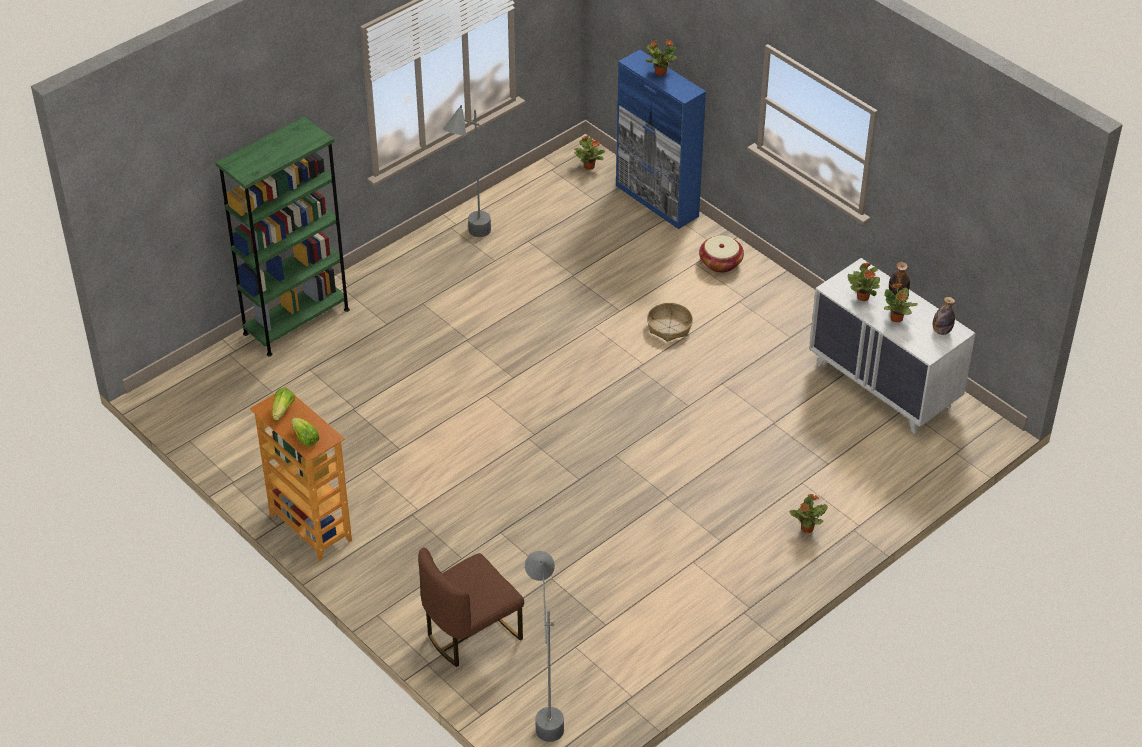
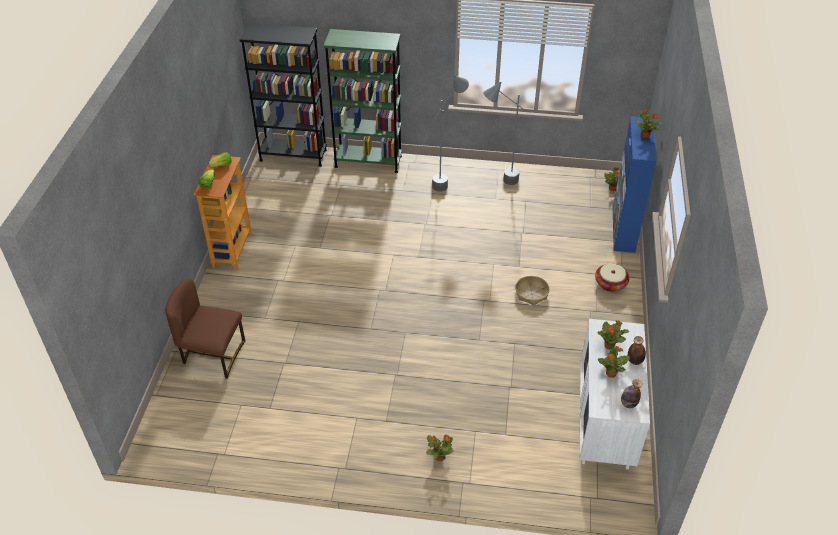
camera: 50 degrees right, 0 degrees up
grey floor lamp [525,551,564,742] -> grey floor lamp moved to [432,76,469,192]
none -> black bookcase [239,23,327,167]

